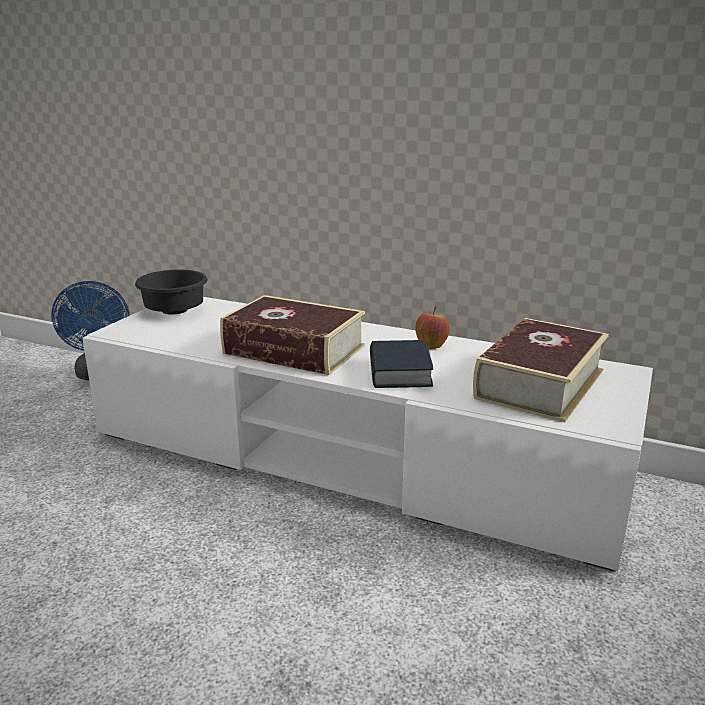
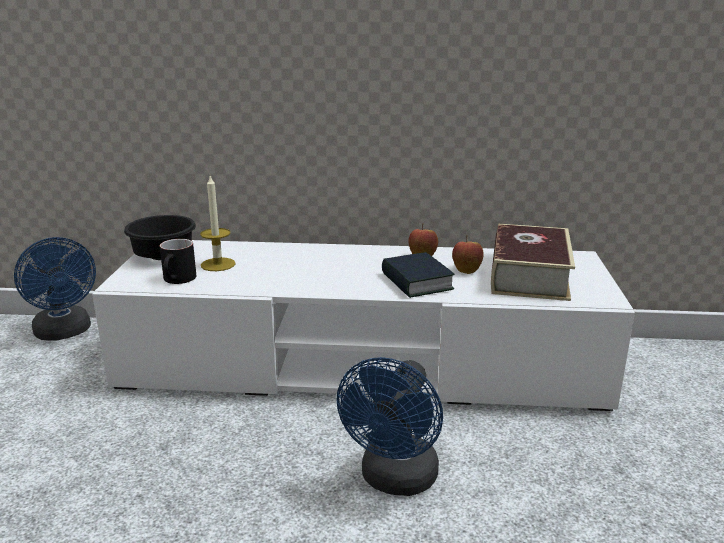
camera: 20 degrees left, 0 degrees up
book [220,295,365,375] -> none
none -> black mug [160,239,196,284]
none -> candle [200,176,236,271]
none -> blue fan [336,357,443,496]
none -> apple [452,235,484,274]

